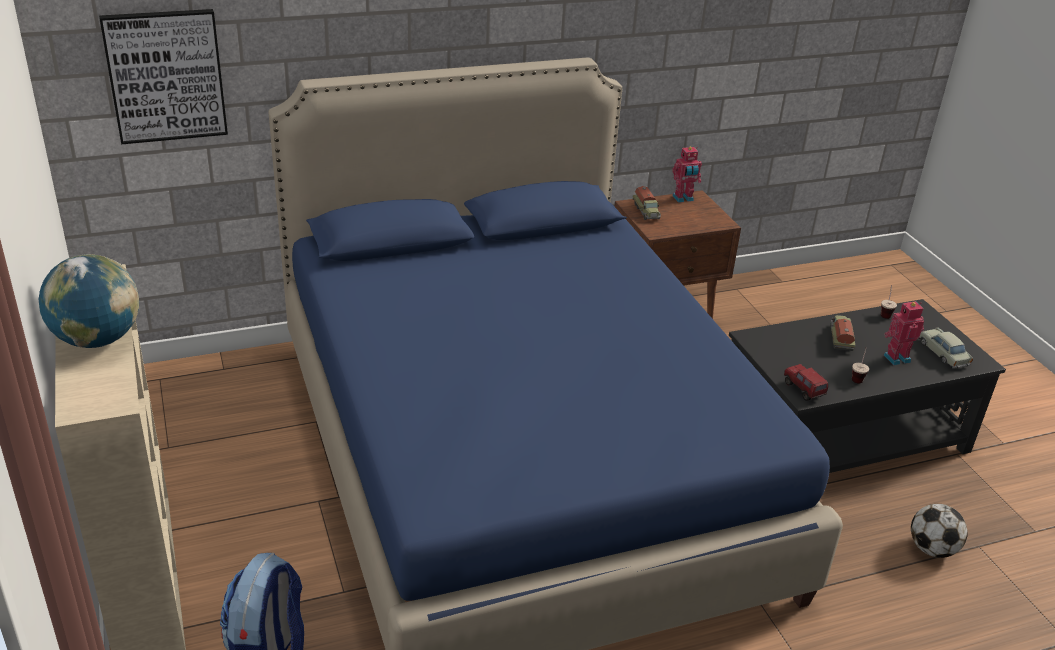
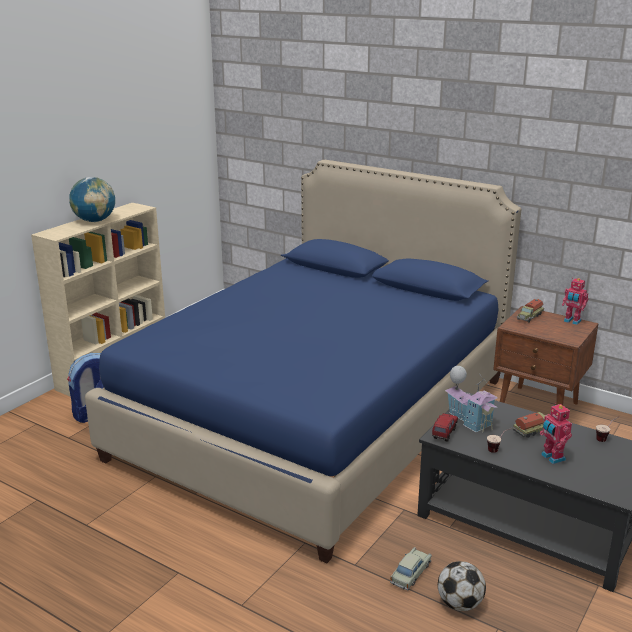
camera: 55 degrees right, 10 degrees down
picture [99,9,228,144] -> none
toy robot [884,301,924,365] -> toy robot turned 150 degrees counterclockwise [540,403,572,464]
beige toy car [918,327,973,369] -> beige toy car moved to [390,547,432,590]
none -> toy house [445,366,498,432]

